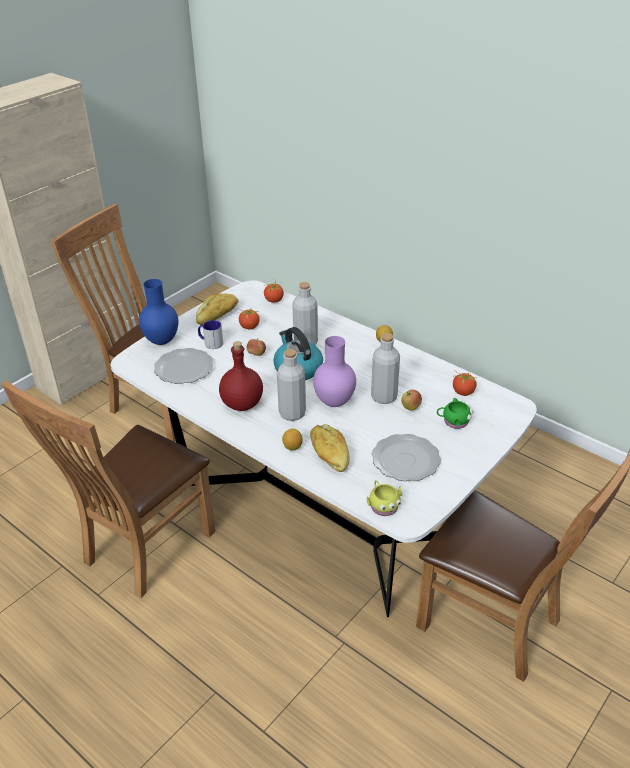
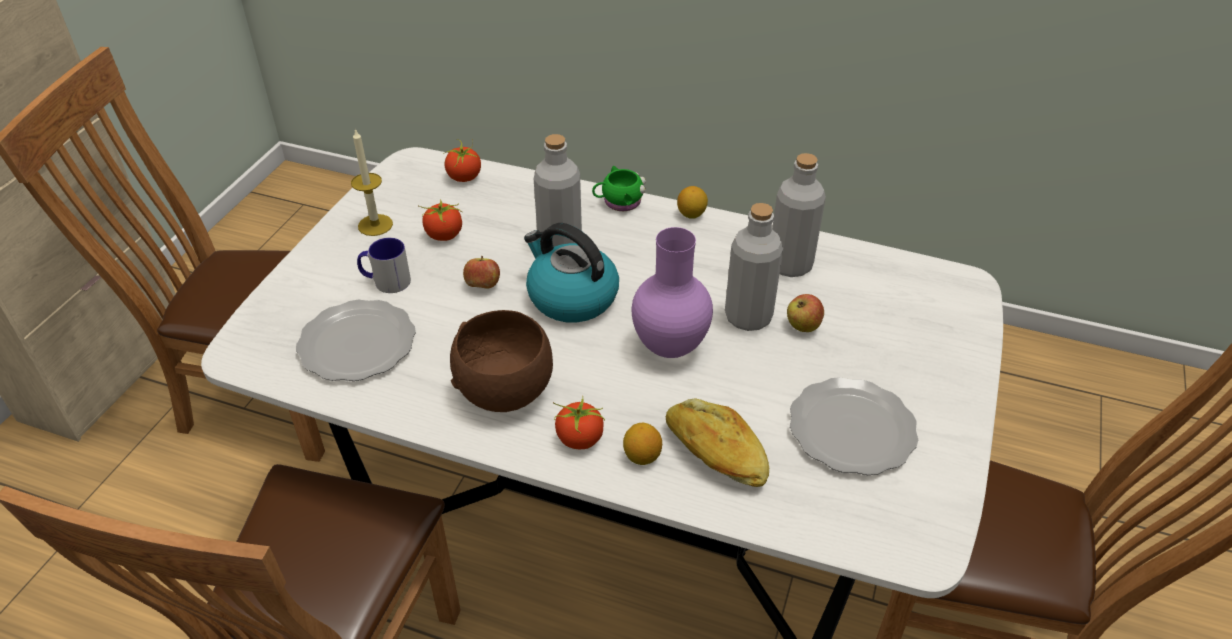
camera: 20 degrees left, 5 degrees up
blue vase [139,279,178,345] -> none
bread [196,293,239,325] -> candle [351,129,393,236]
red bottle [219,341,263,411] -> brown bowl [450,310,553,412]
grey bottle [277,349,306,421] -> grey bottle moved to [772,153,826,277]
yellow mug [367,480,403,516] -> none
green mug [437,398,473,429] -> green mug moved to [592,166,646,211]
tomato [453,370,478,396] -> tomato moved to [553,396,605,449]

